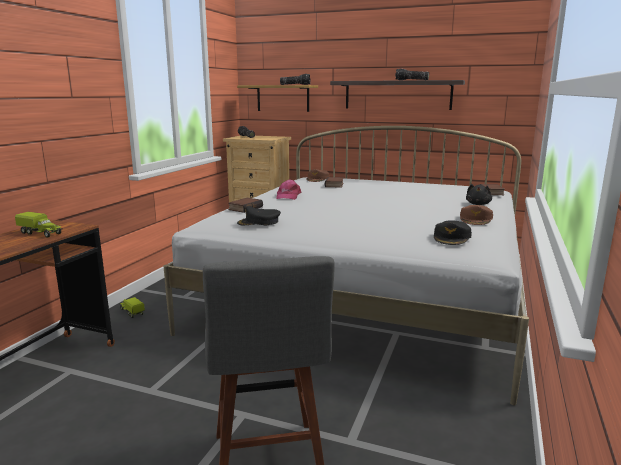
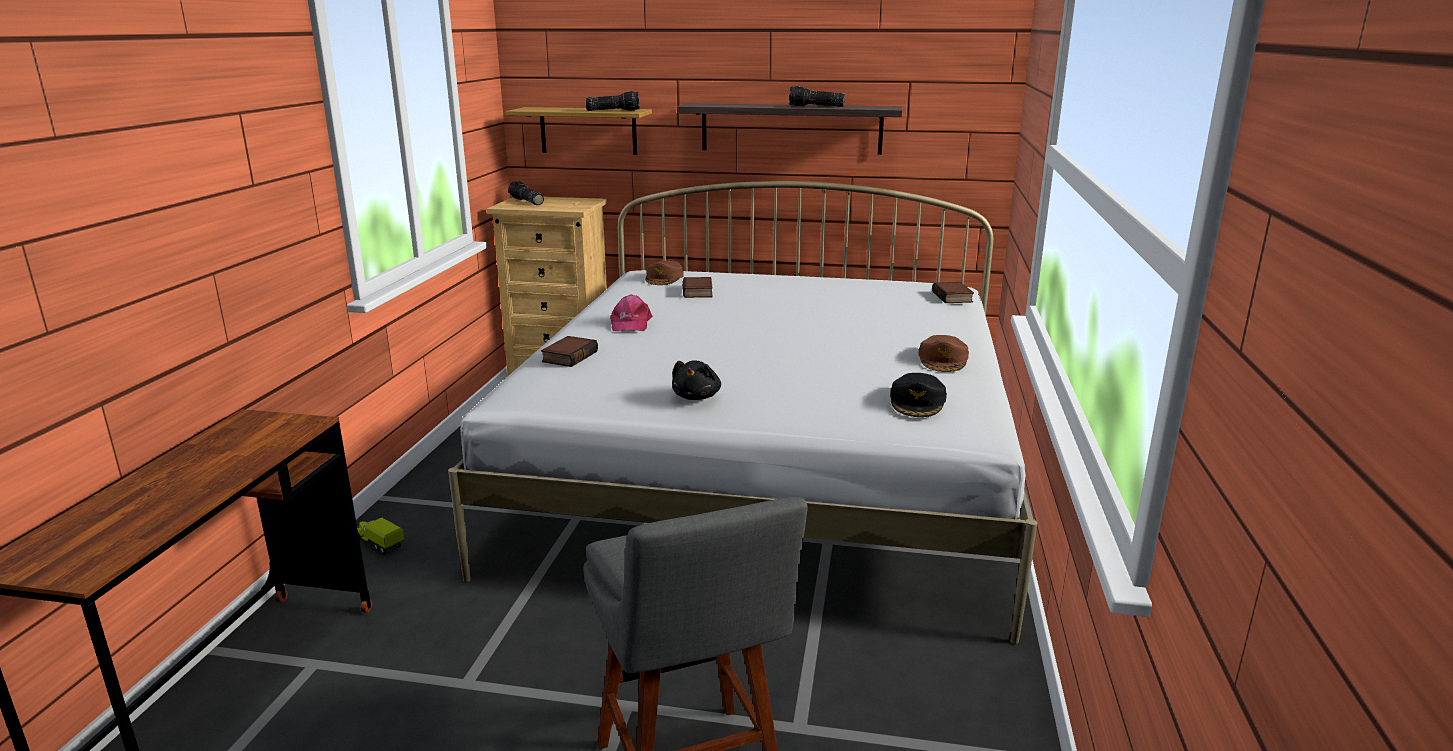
camera: 10 degrees left, 5 degrees up
toy truck [15,212,63,238] -> none
black cap [237,206,281,225] -> none
black plush toy [466,184,492,205] -> black plush toy moved to [672,360,721,400]

